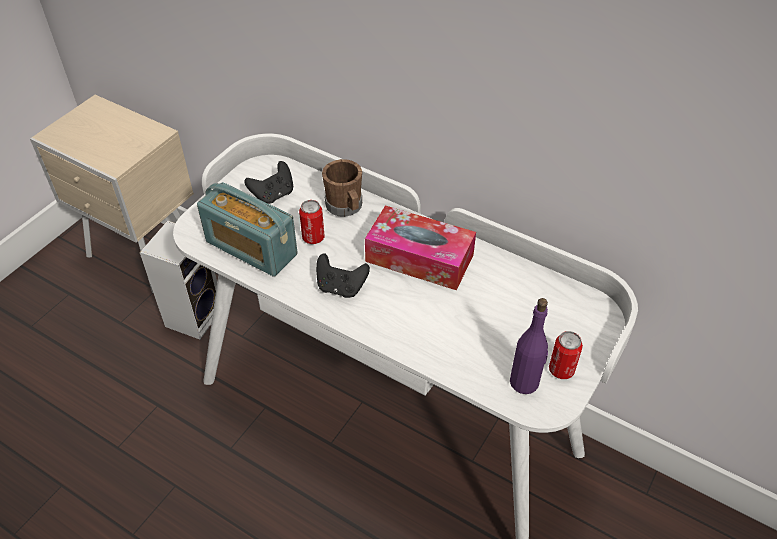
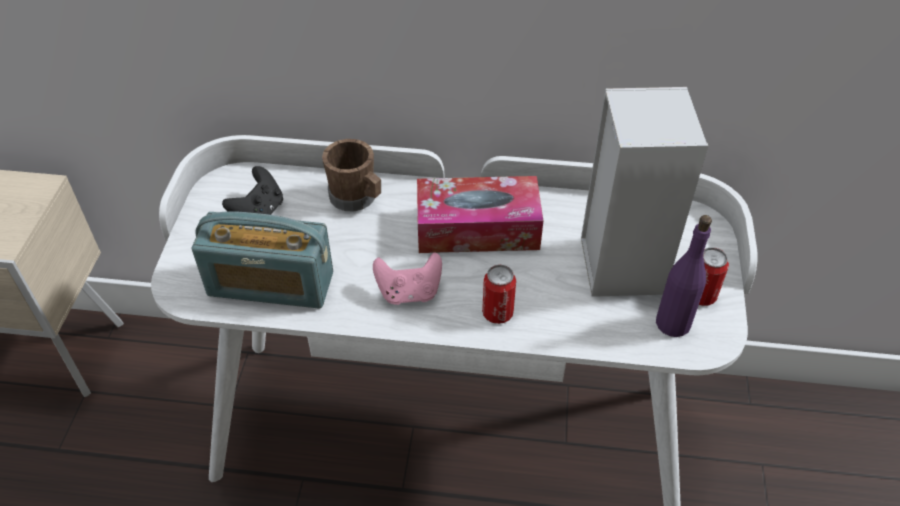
camera: 25 degrees left, 0 degrees up
speaker [140,221,217,339] -> speaker moved to [581,87,708,297]
can [299,200,325,244] -> can moved to [482,265,516,324]
black game controller [316,253,370,298] -> pink game controller [373,252,442,305]

